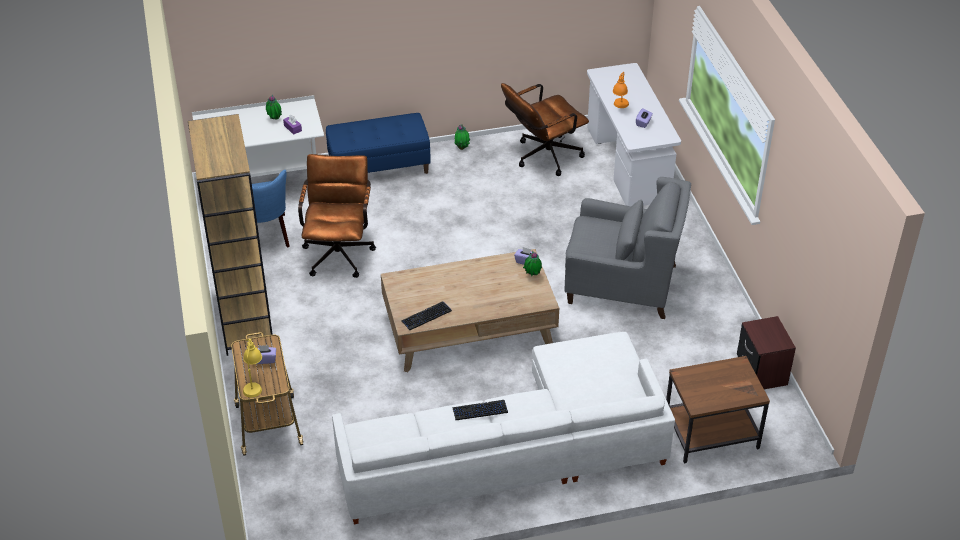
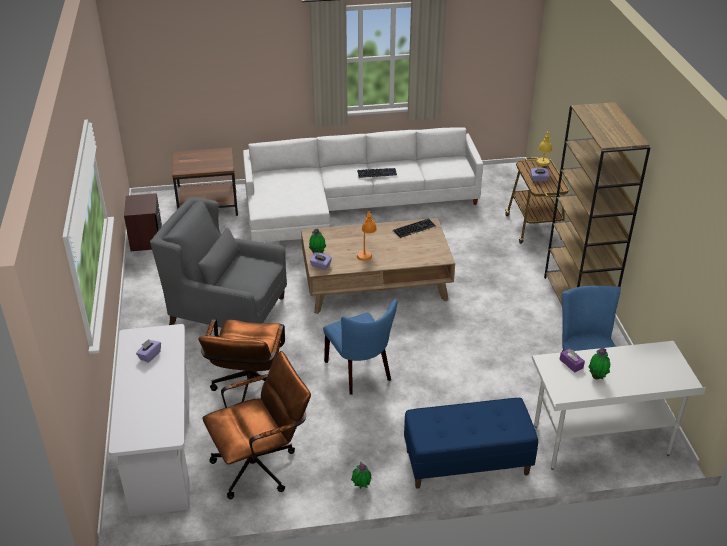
camera: 175 degrees left, 5 degrees down
brown office chair [298,154,376,278] -> brown office chair moved to [198,319,285,402]
orange table lamp [613,72,629,108] -> orange table lamp moved to [357,211,377,261]
none -> blue chair [323,299,398,395]

